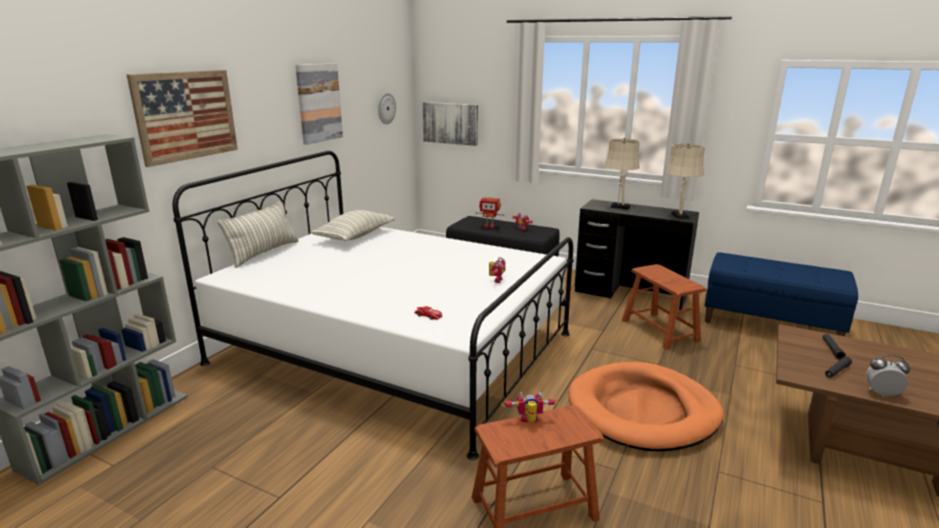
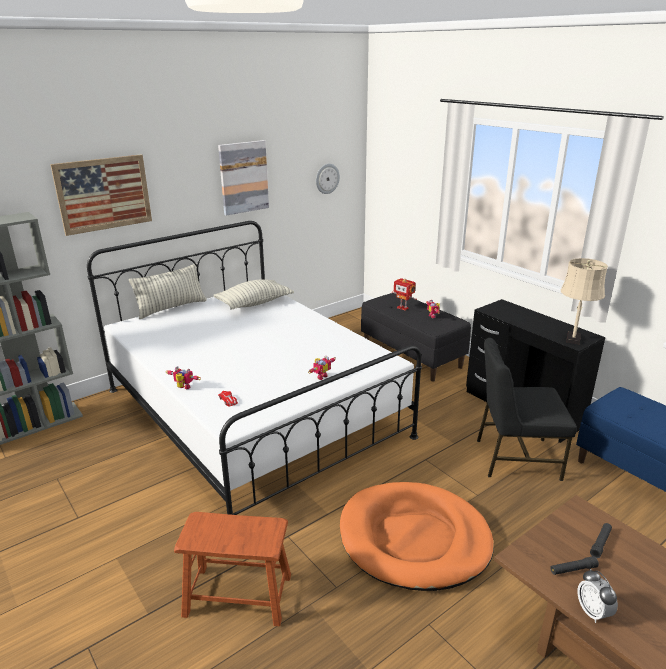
camera: 25 degrees right, 5 degrees up
picture [423,102,478,146] -> none
toy robot [501,392,559,423] -> toy robot moved to [166,366,200,389]
beige table lamp [605,137,640,210] -> none
brown stool [622,264,707,350] -> black chair [477,338,577,481]
alarm clock [866,355,910,397] -> alarm clock turned 150 degrees counterclockwise [577,569,618,623]

